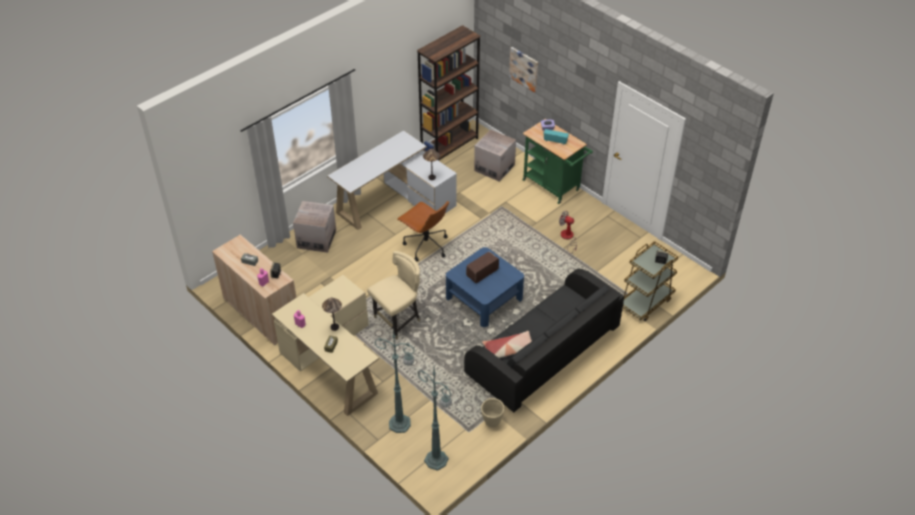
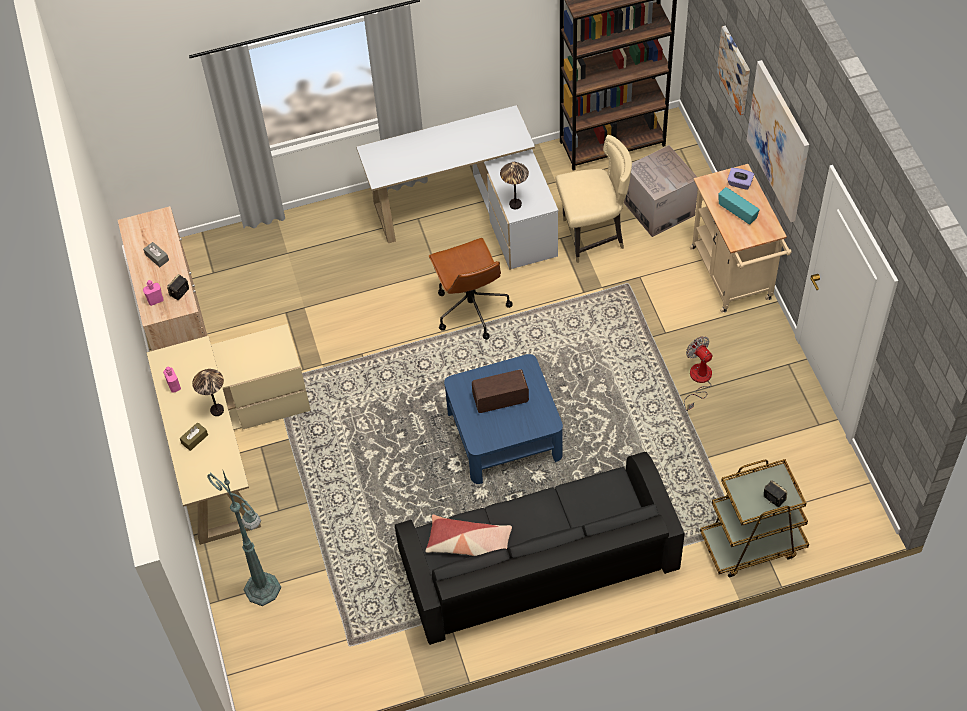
camera: 30 degrees right, 10 degrees up
cardboard box [293,201,336,253] -> none
beige chair [367,251,420,340] -> beige chair moved to [555,135,632,263]
green floor lamp [418,368,452,471] -> none
beige planter [481,398,504,428] -> none
green cart [523,119,593,204] -> beige cart [690,164,792,313]
none -> picture [747,60,809,222]

